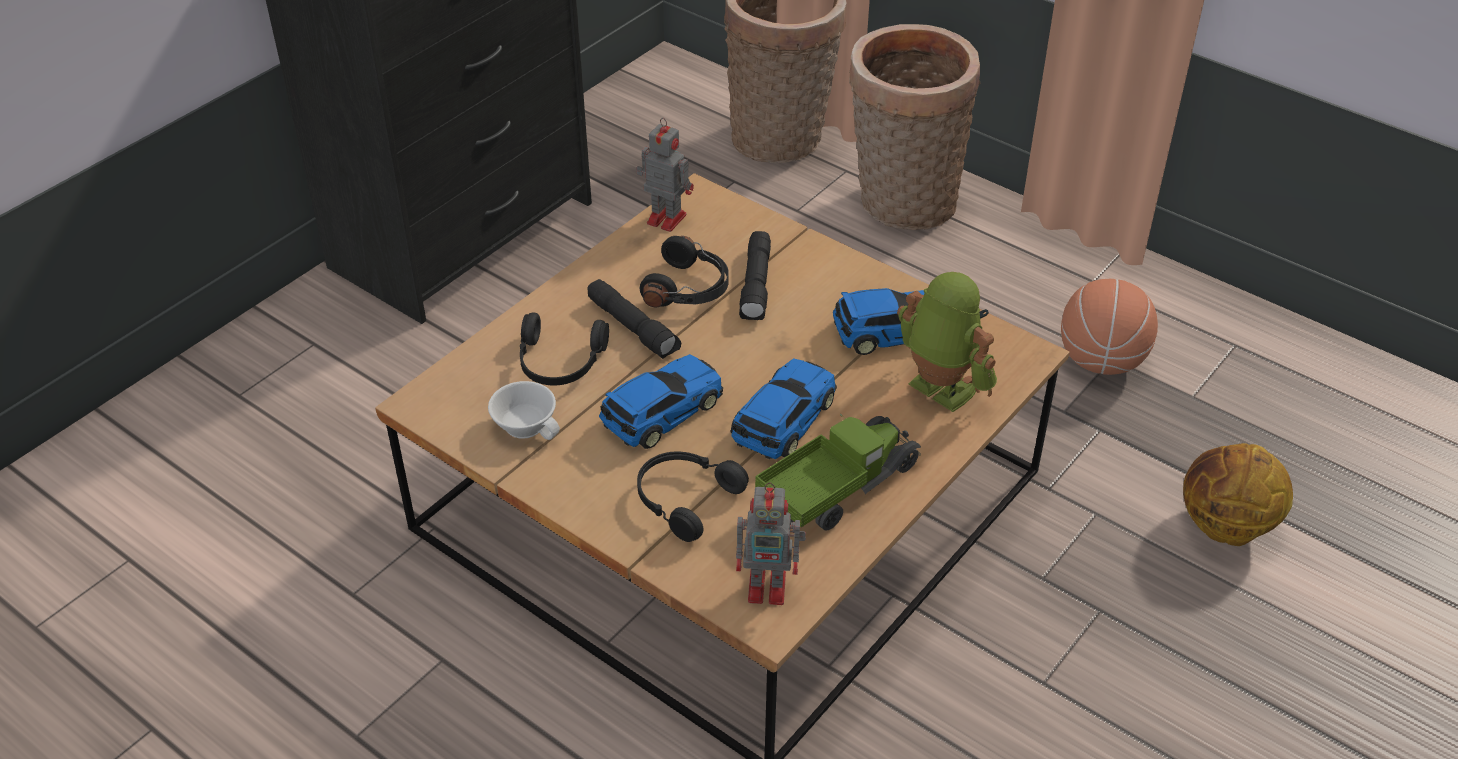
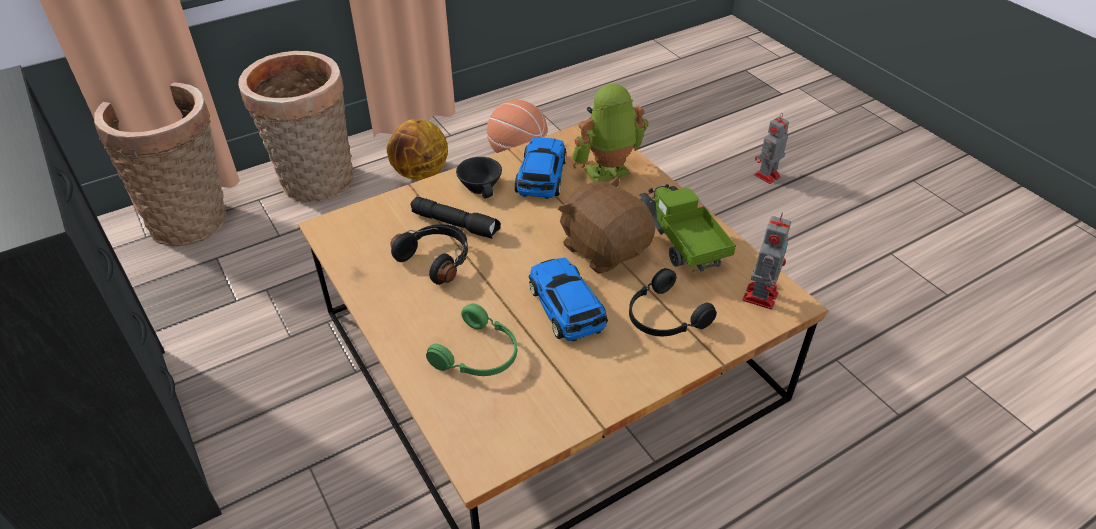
camera: 70 degrees left, 0 degrees up
white cup [488,381,560,440] -> none
black headphones [520,312,609,385] -> green headphones [426,303,517,376]
black flashlight [588,279,681,359] -> none
toy robot [636,118,694,232] -> toy robot moved to [754,113,789,184]
toy car [730,358,837,459] -> brown plush toy [558,177,655,273]
basketball [1183,443,1293,546] -> basketball moved to [387,119,448,180]
none -> black cup [456,157,502,198]

